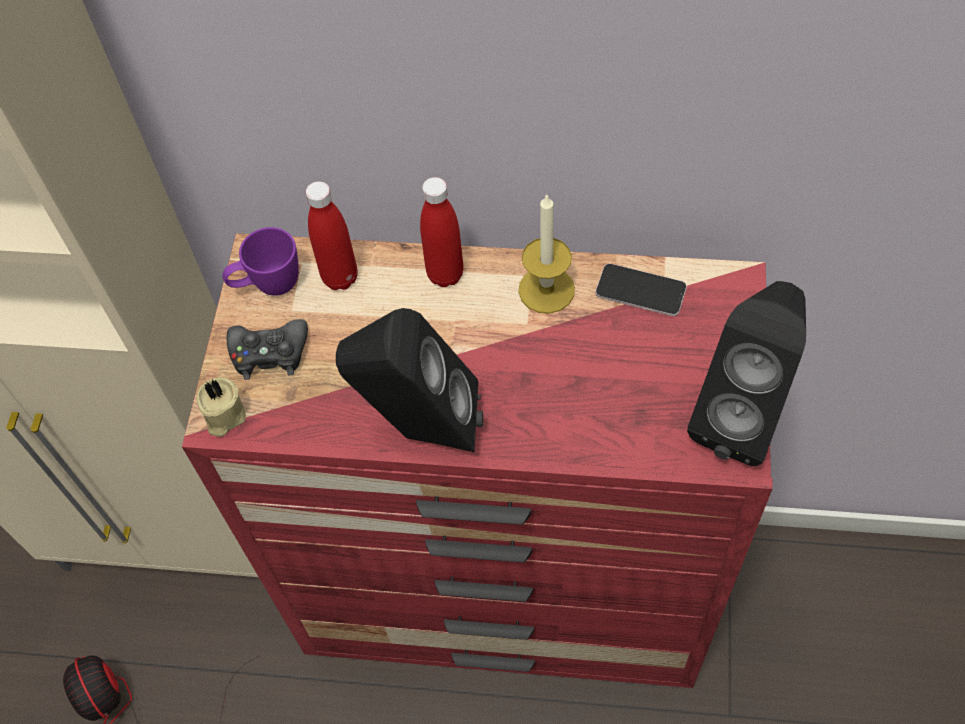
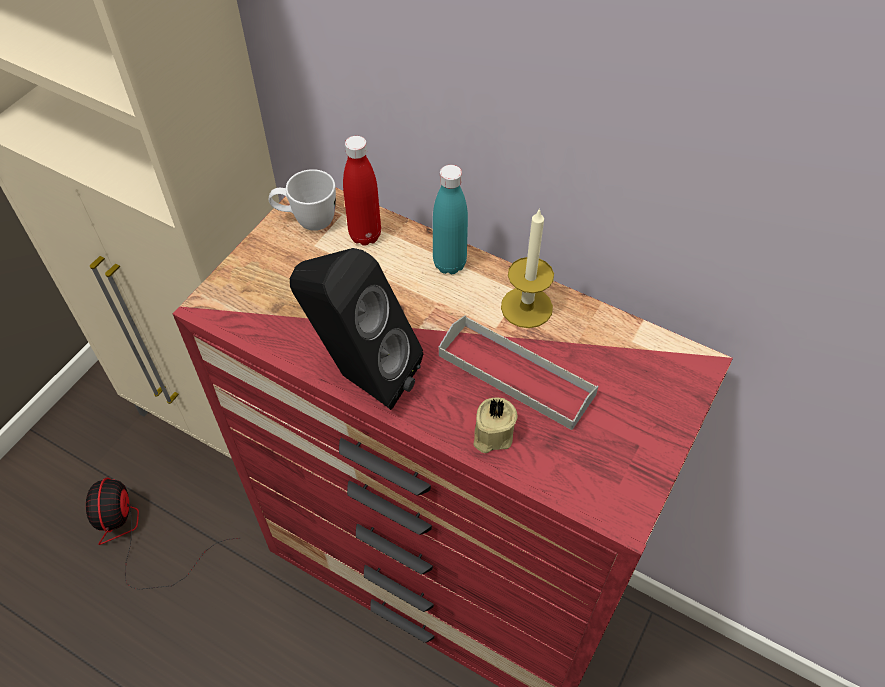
camera: 20 degrees right, 5 degrees down
beige candle [197,377,246,437] -> beige candle moved to [473,398,518,453]
purple mug [222,227,299,296] -> white mug [269,169,336,231]
black game controller [227,319,308,380] -> none
red bottle [420,177,463,287] -> turquoise bottle [433,165,468,274]
phone [595,263,687,316] -> none
black speaker [687,281,806,466] -> none
none -> grey tray [439,315,598,430]

